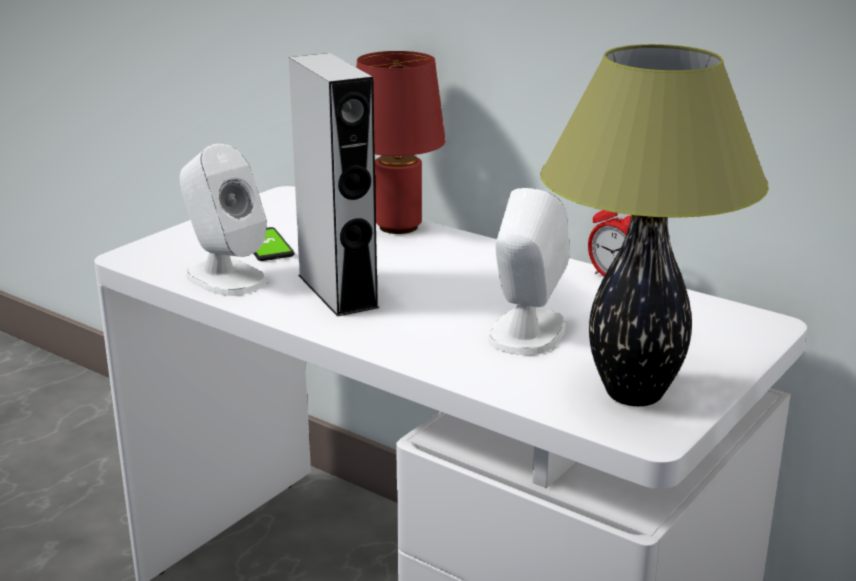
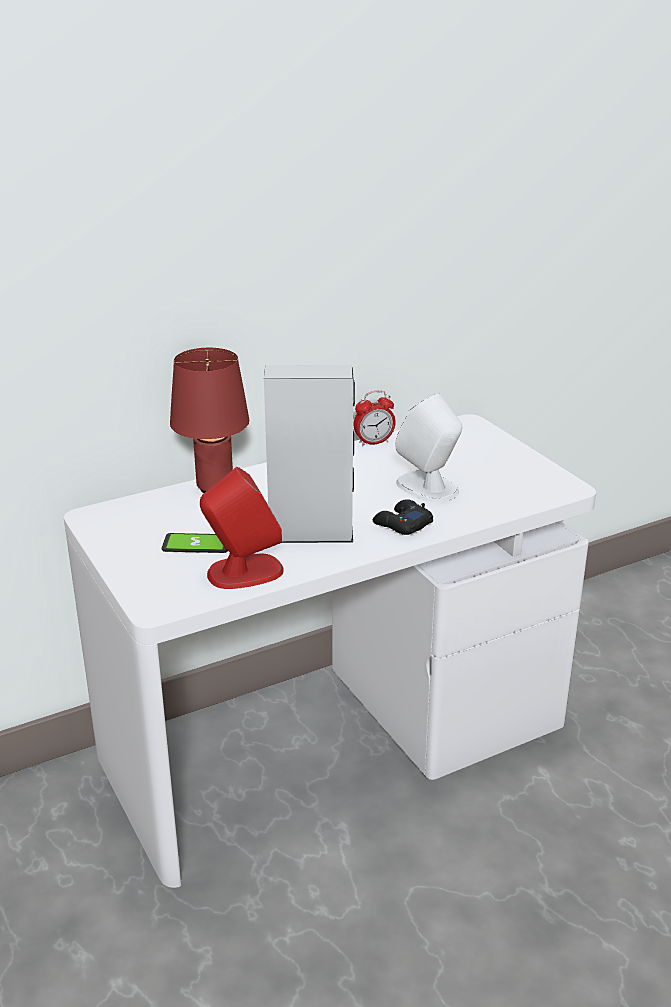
camera: 65 degrees left, 5 degrees up
white speaker [180,144,268,296] -> red speaker [200,467,284,589]
table lamp [540,44,769,406] -> none
none -> black game controller [373,499,433,535]

